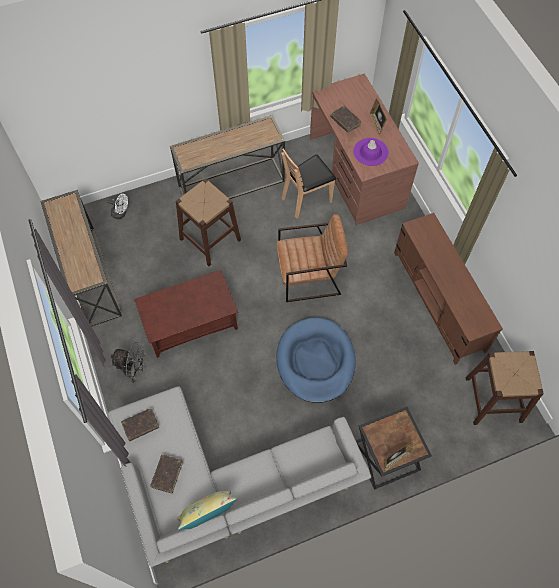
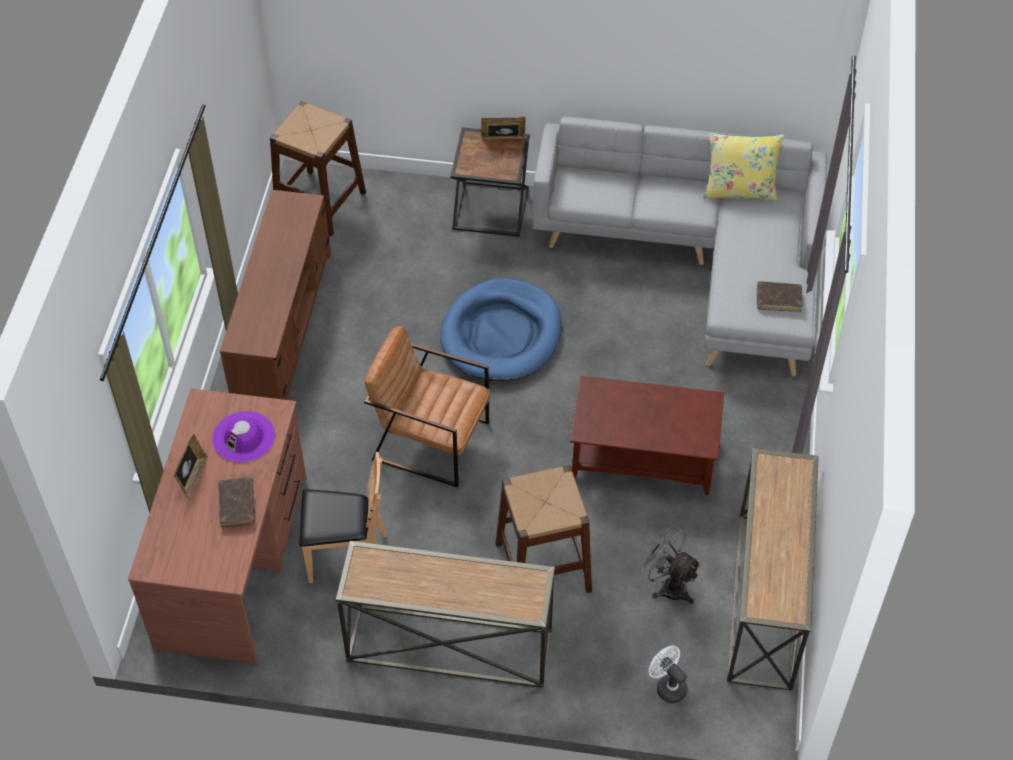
camera: 150 degrees left, 10 degrees down
grey fan [111,342,146,383] -> grey fan moved to [638,525,701,604]
brown book [150,455,183,493] -> none

